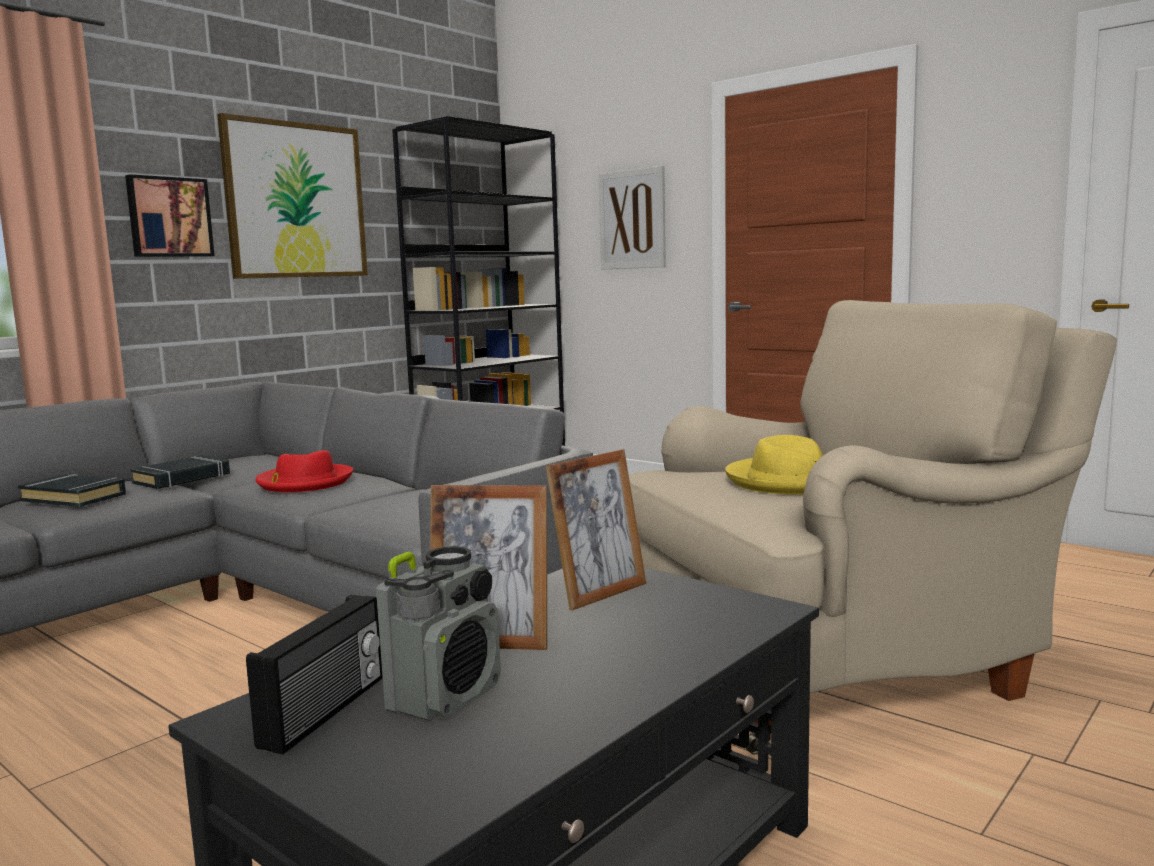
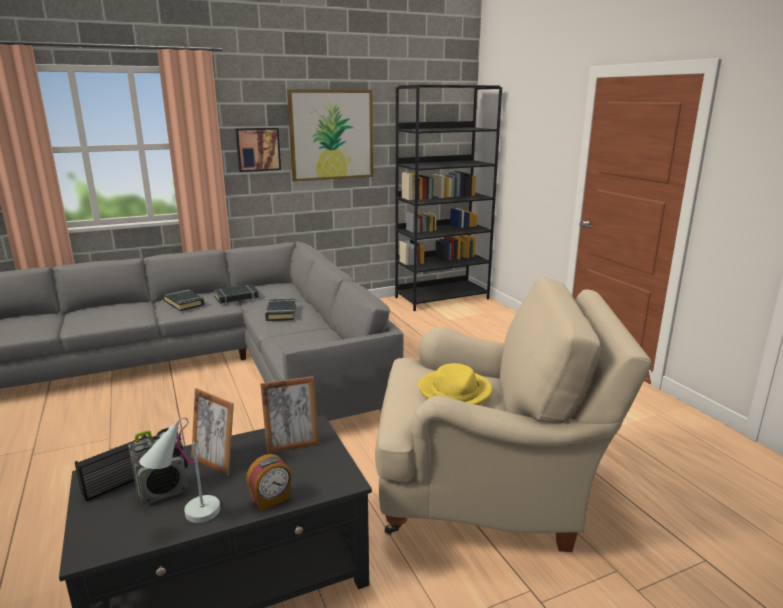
camera: 25 degrees right, 10 degrees up
red hat [255,450,353,492] -> black book [265,298,296,321]
picture [598,166,666,270] -> none
none -> white table lamp [139,417,220,523]
none -> alarm clock [246,454,292,511]

